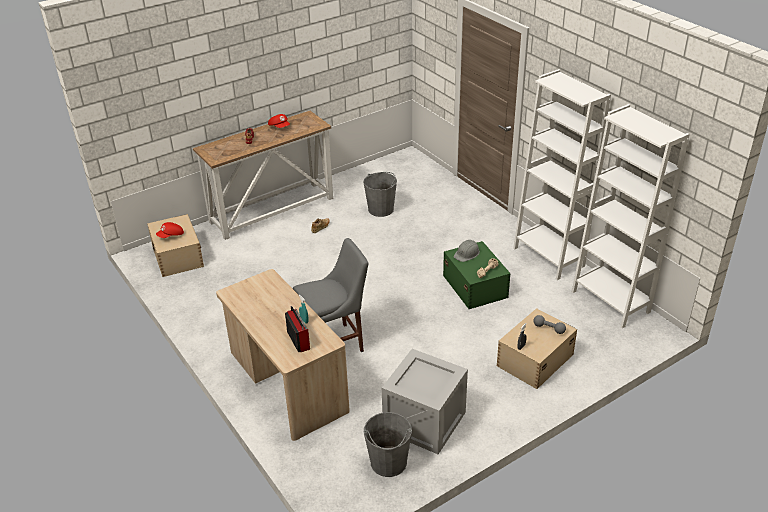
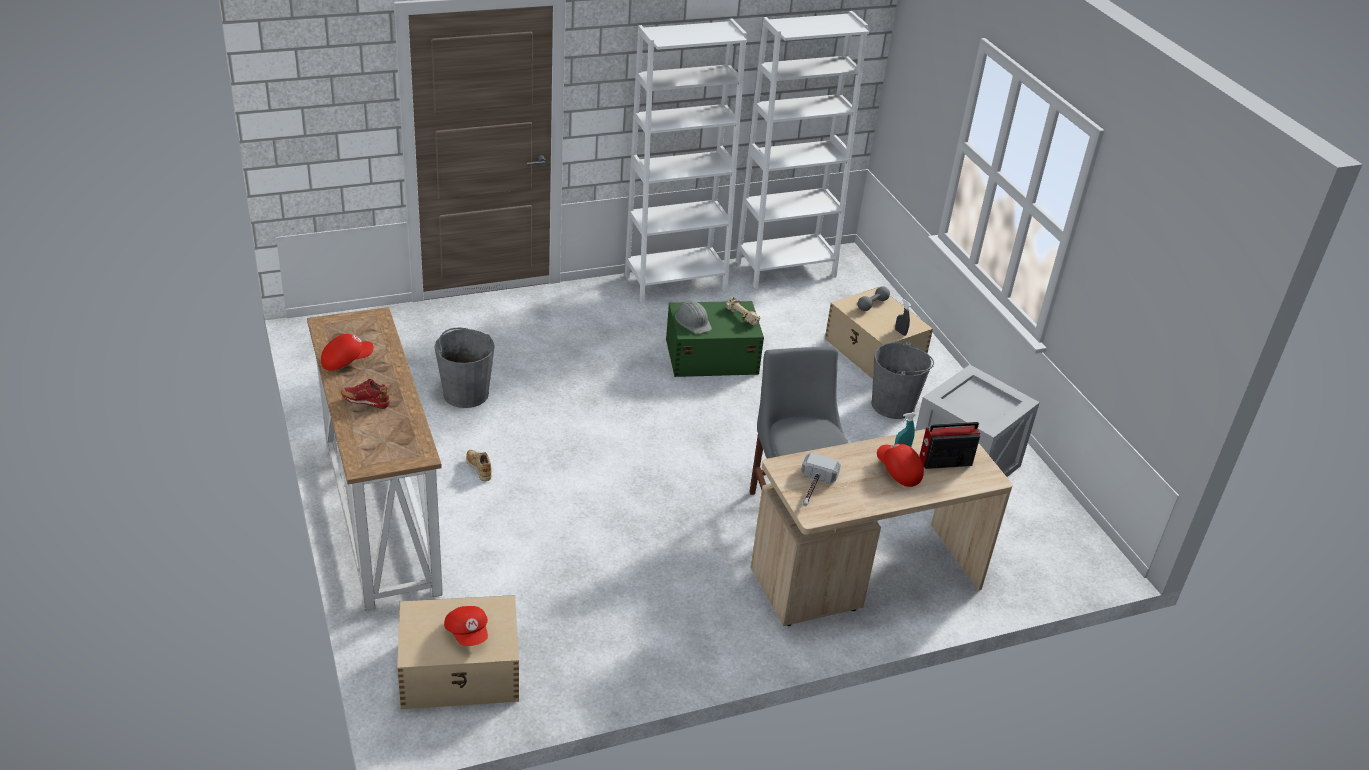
camera: 80 degrees left, 0 degrees up
grey bucket [364,412,412,477] -> grey bucket moved to [871,341,934,419]
none -> hammer [801,453,841,506]
none -> red cap [877,444,924,487]

